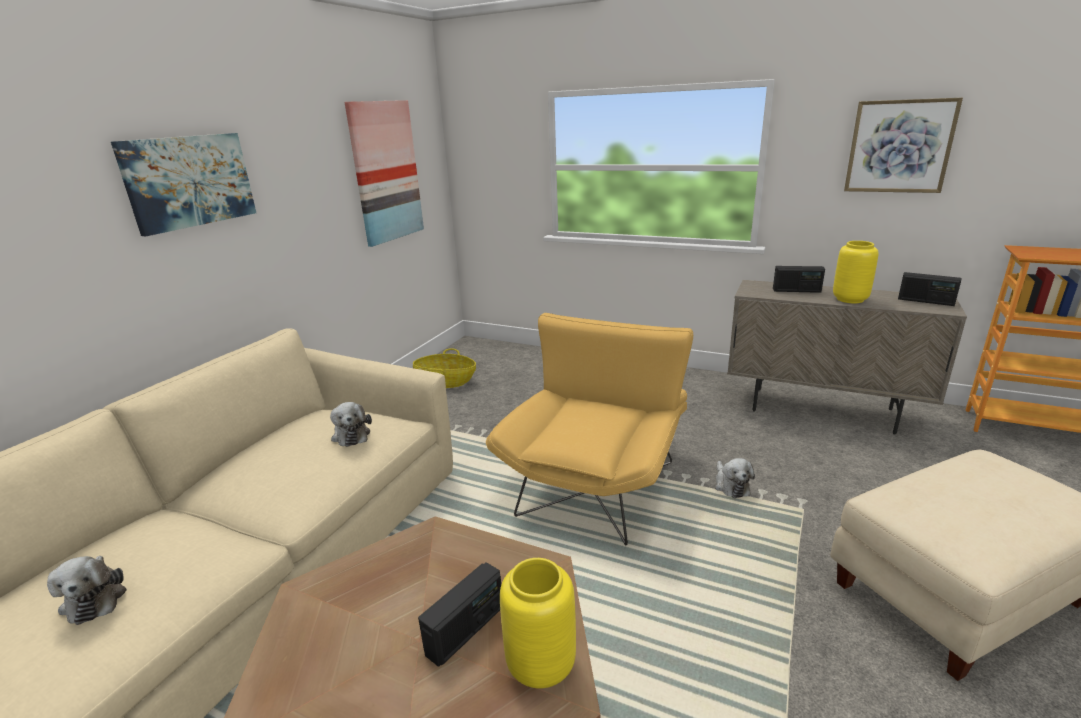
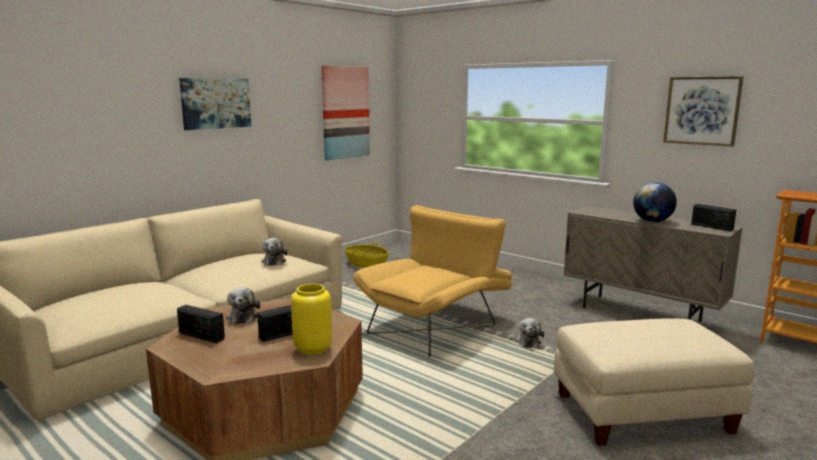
camera: 15 degrees right, 10 degrees down
plush toy [47,556,127,625] -> plush toy moved to [226,287,260,324]
radio [773,266,825,293] -> radio moved to [177,305,225,343]
yellow vase [833,241,879,303] -> globe [633,182,677,222]

